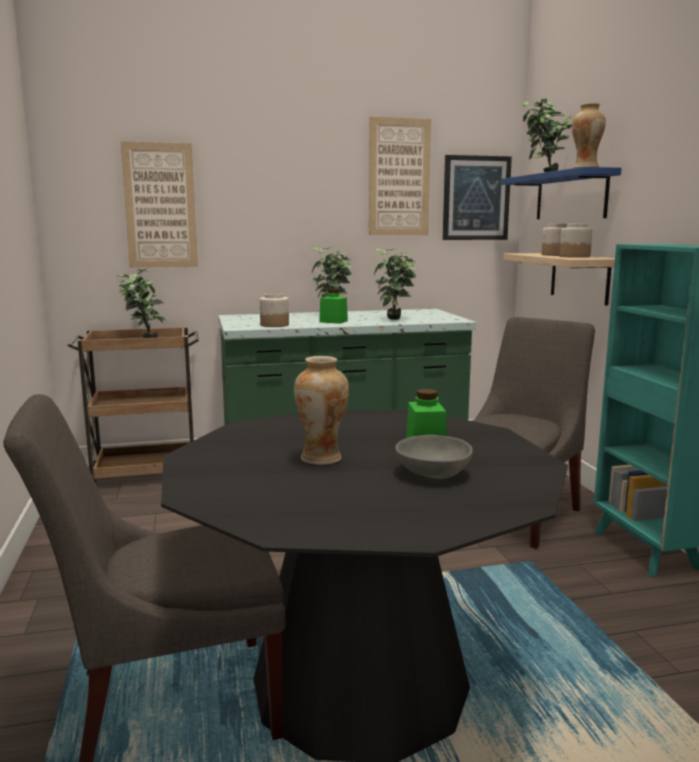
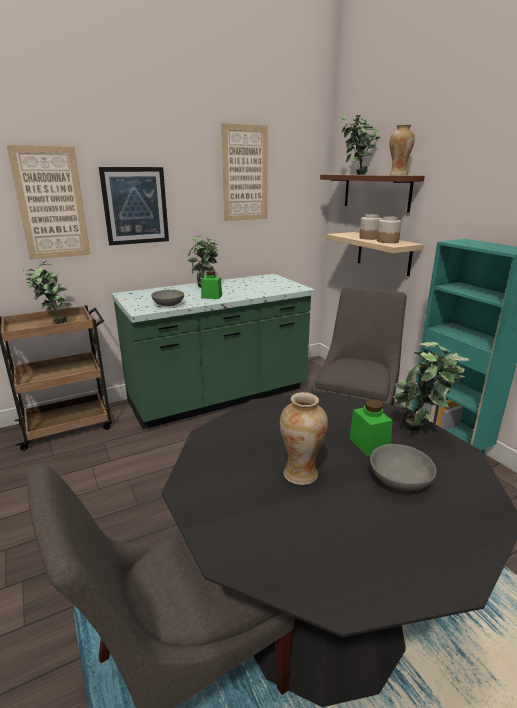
camera: 15 degrees left, 10 degrees up
jar [260,293,289,327] -> grey bowl [151,290,184,306]
potted plant [374,248,416,320] -> potted plant moved to [393,342,469,431]
picture [443,155,512,240] -> picture moved to [99,167,169,245]
blue shelf [502,167,621,219] -> brown shelf [320,175,425,213]

